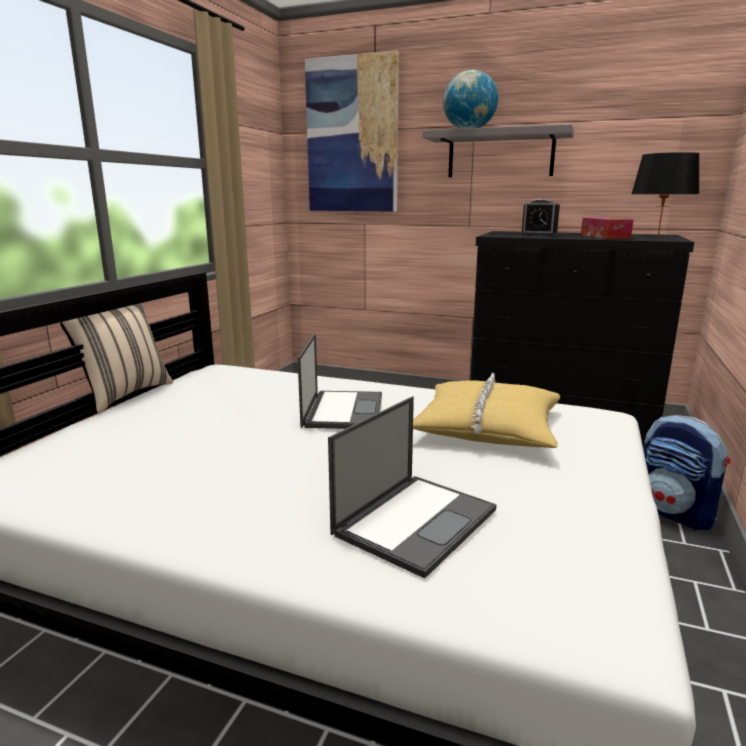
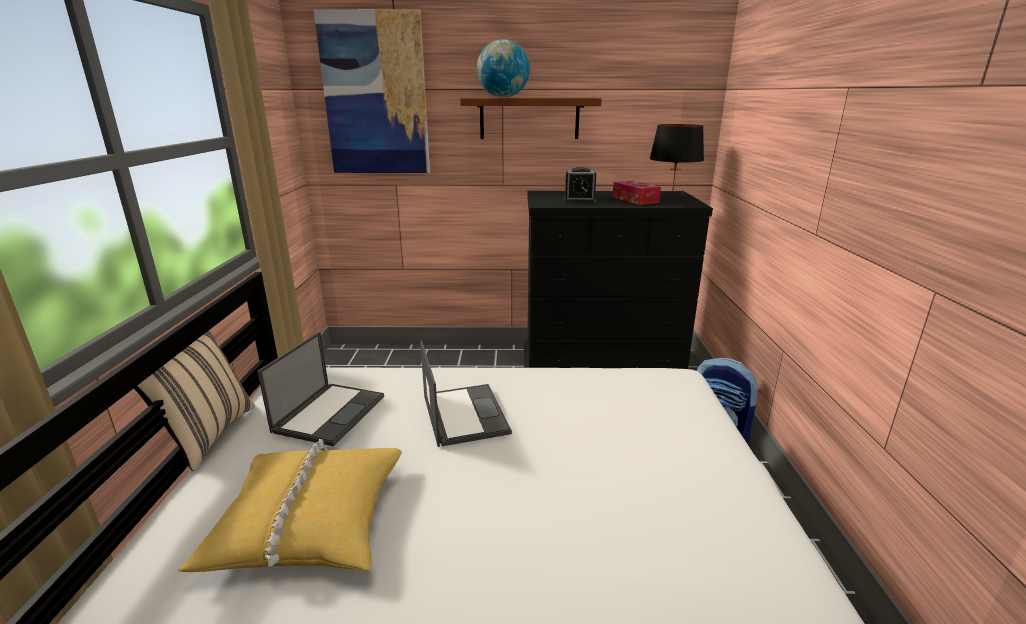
camera: 20 degrees left, 5 degrees up
laptop [328,396,497,579] -> laptop moved to [257,331,384,447]
yellow pillow [413,373,560,448] -> yellow pillow moved to [179,439,402,572]
grey shelf [422,124,574,177] -> brown shelf [460,98,602,139]

